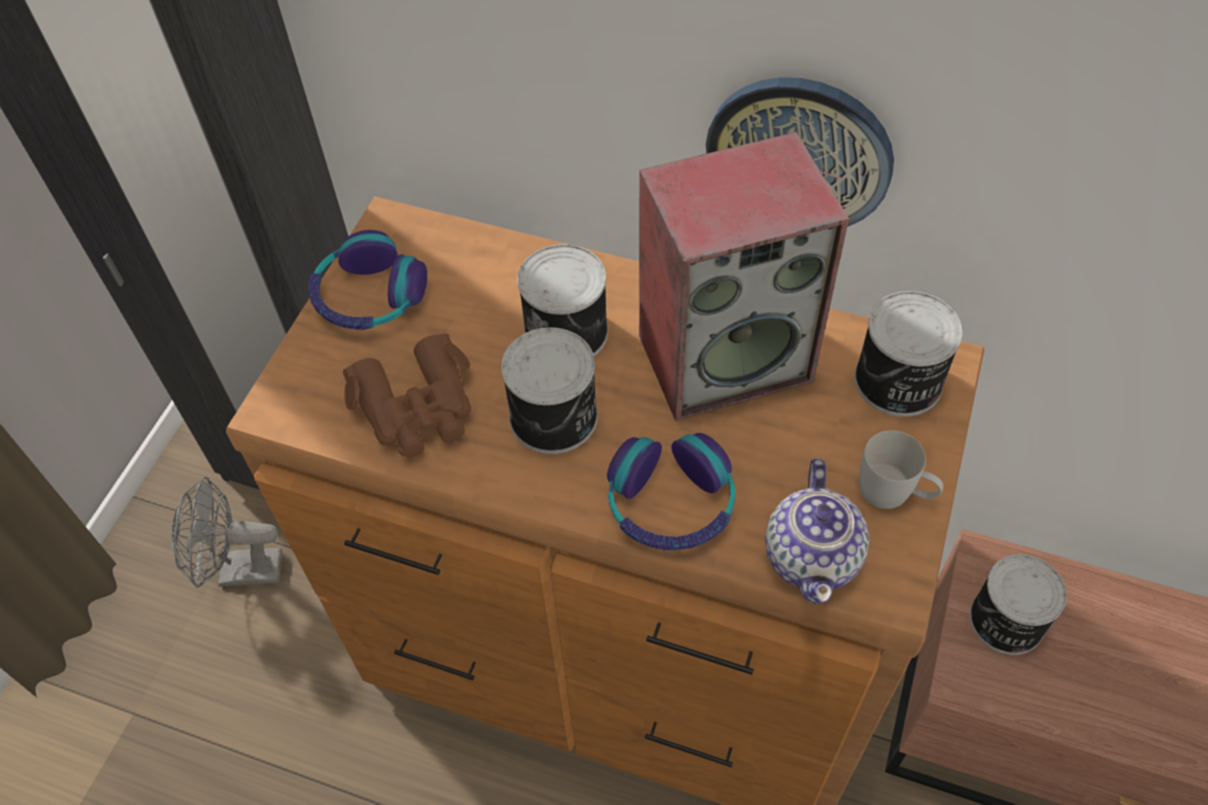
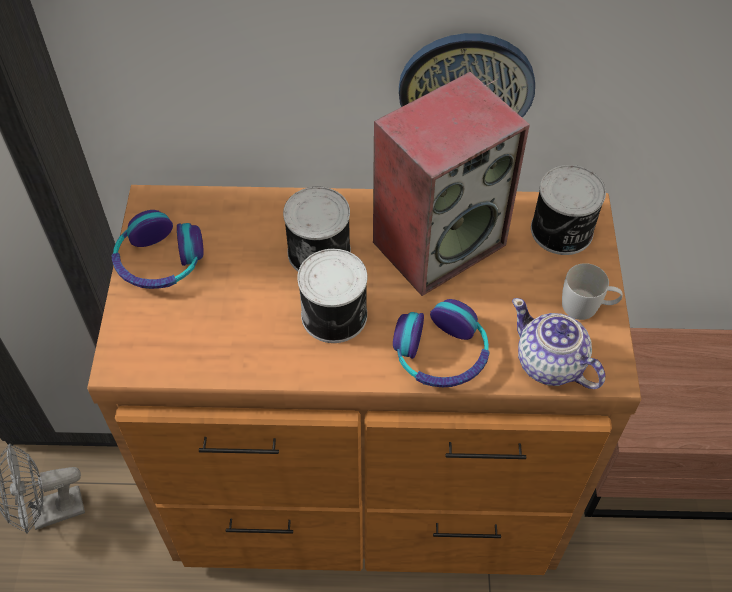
camera: 20 degrees left, 0 degrees up
brown binoculars [343,333,471,458] -> none
teapot [765,458,869,604] -> teapot turned 150 degrees clockwise [512,298,605,389]
can [970,554,1067,655] -> none

